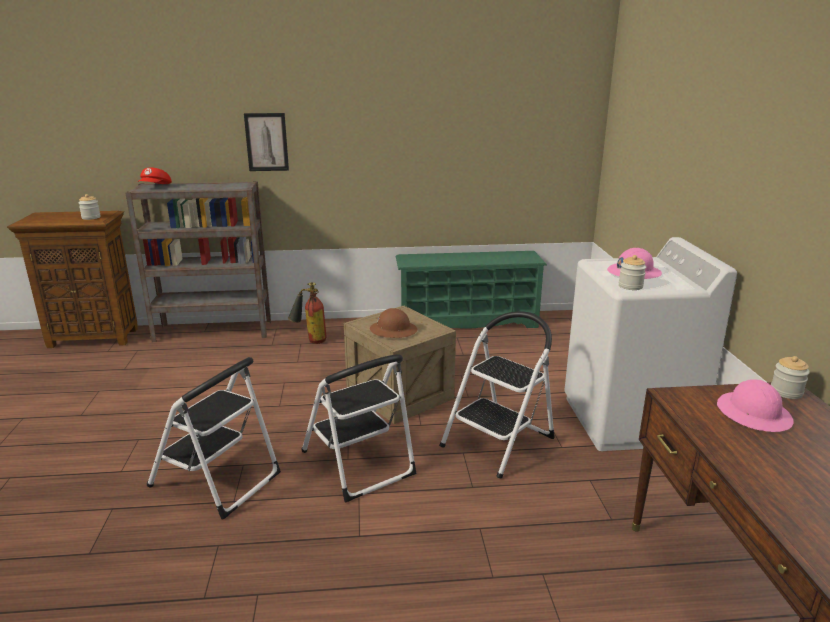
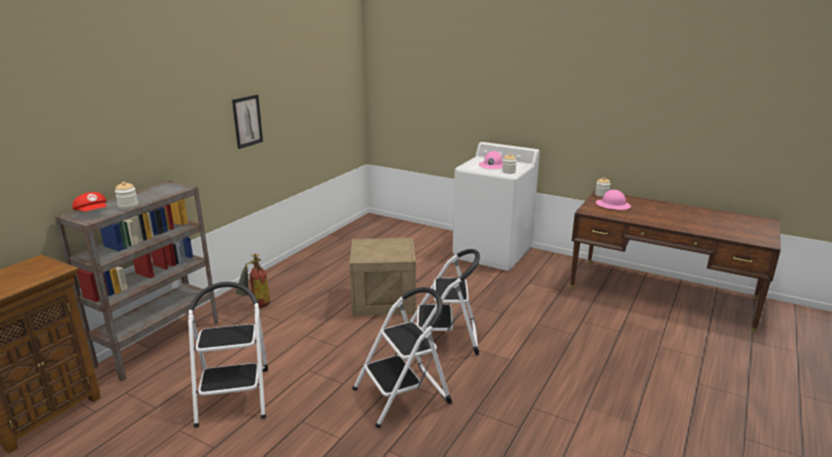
camera: 55 degrees left, 0 degrees up
jar [79,194,100,220] -> jar moved to [115,182,138,209]
picture [244,113,289,171] -> picture moved to [232,95,263,149]
brown hard hat [370,308,417,338] -> none
green shoe rack [396,251,547,329] -> none
step ladder [439,311,555,478] -> step ladder moved to [188,282,268,428]

